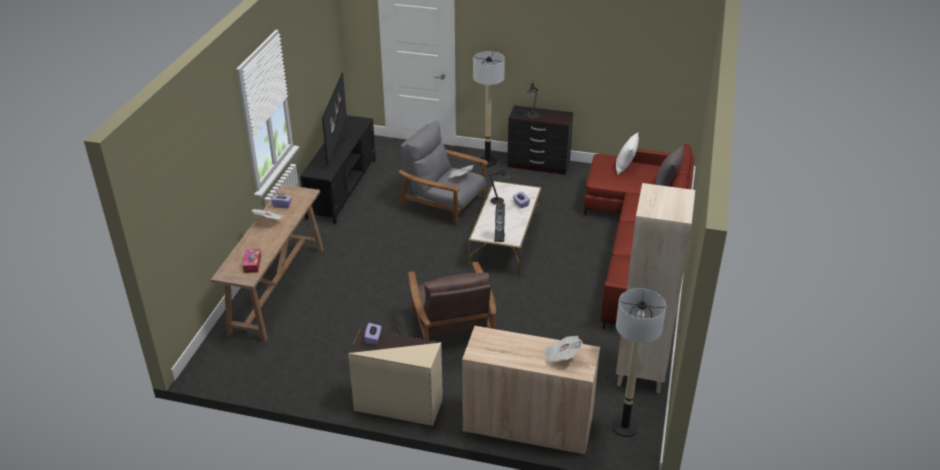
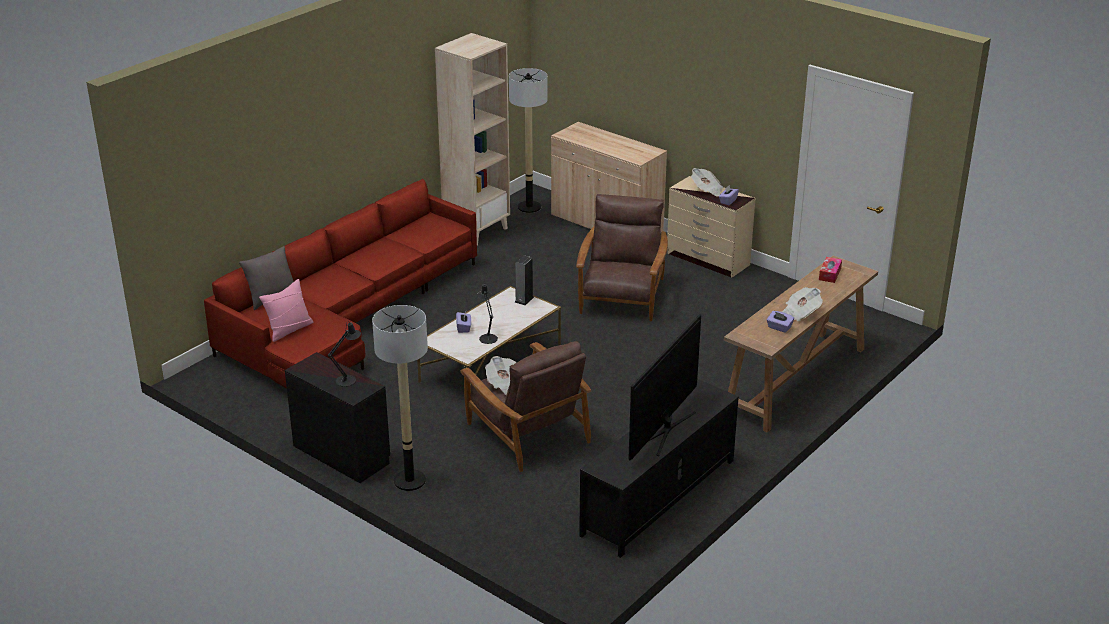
camera: 155 degrees left, 5 degrees down
grey armchair [399,121,488,226] -> brown armchair [460,341,591,472]
newspaper [544,336,583,363] -> newspaper moved to [691,168,723,197]
white pillow [616,133,639,175] -> pink pillow [259,279,314,342]

